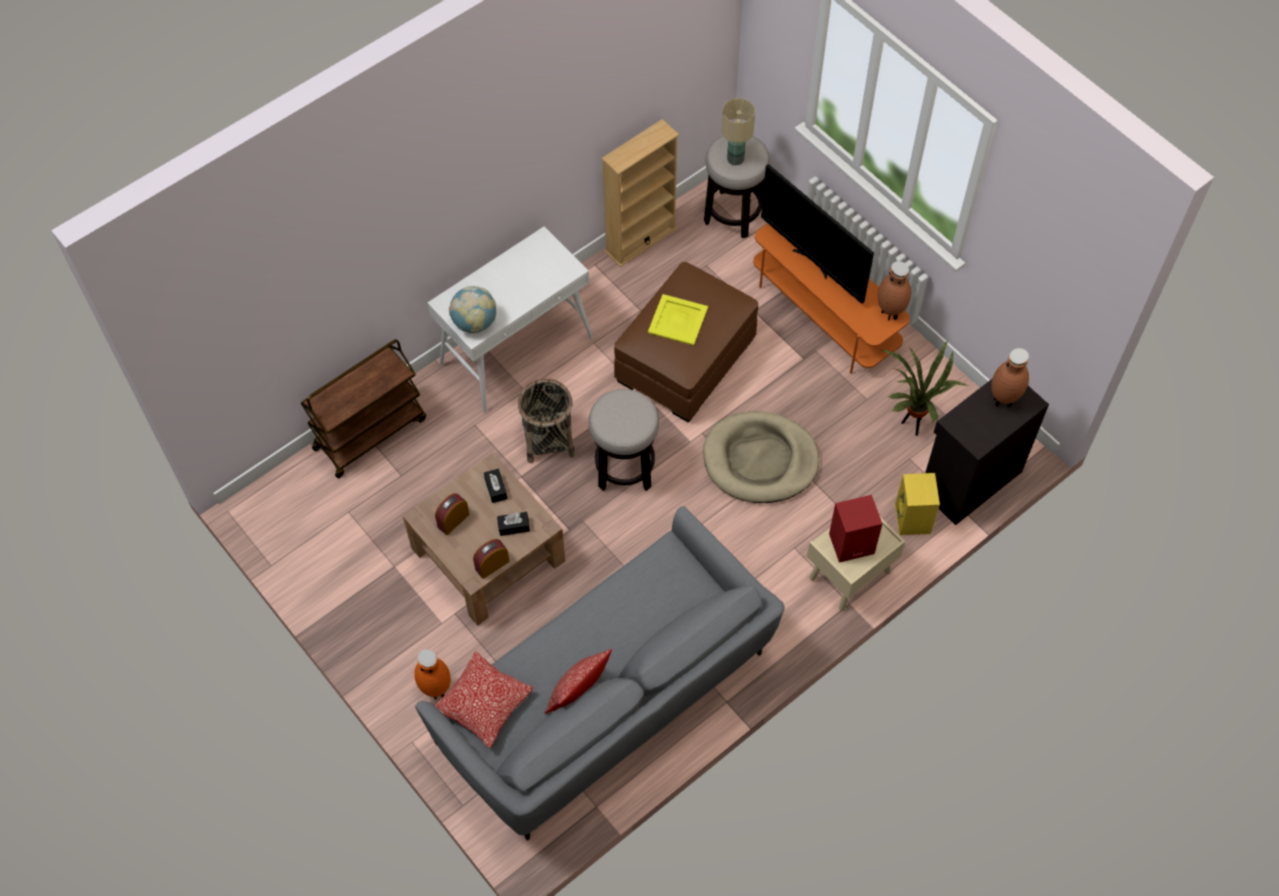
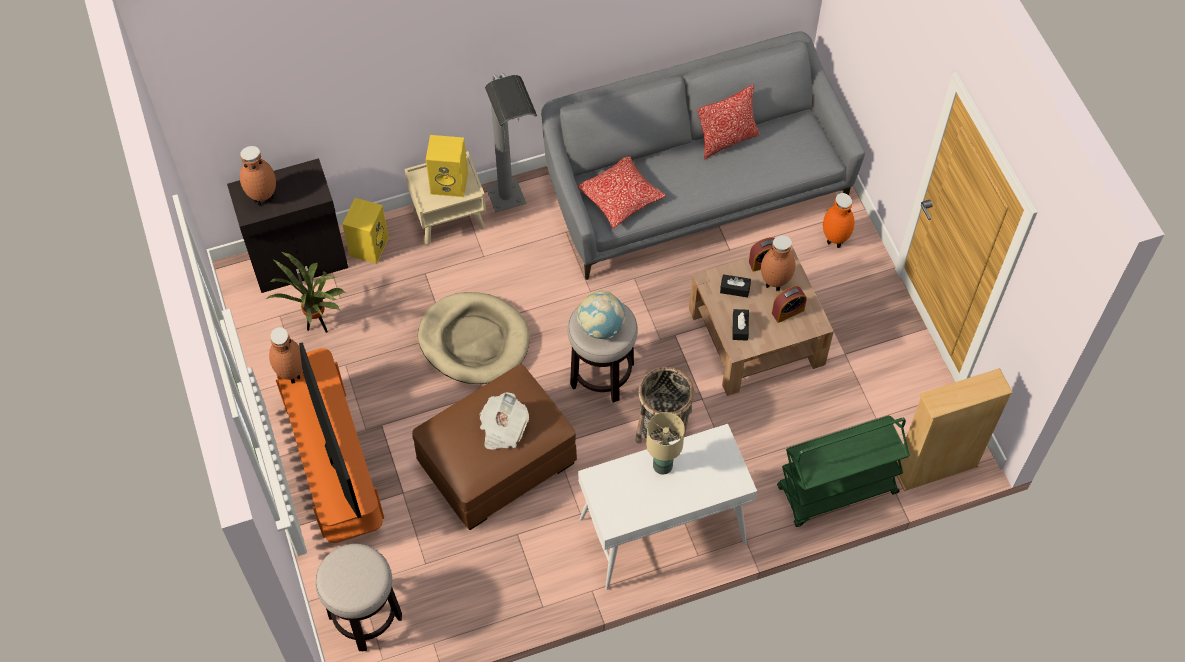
camera: 160 degrees left, 0 degrees up
brown cart [301,339,426,478] -> green cart [777,415,910,527]
pillow [435,651,533,748] -> pillow moved to [577,156,666,229]
globe [449,286,496,334] -> globe moved to [577,291,625,339]
beige bookcase [601,119,679,267] -> beige bookcase moved to [897,368,1013,491]
yellow tray [648,294,708,346] -> newspaper [479,392,529,450]
beige table lamp [722,98,755,165] -> beige table lamp moved to [646,412,685,474]
red speaker [829,495,883,563] -> yellow speaker [426,135,468,197]
none -> grey floor lamp [485,73,537,213]
none -> brown vase [761,236,795,291]

